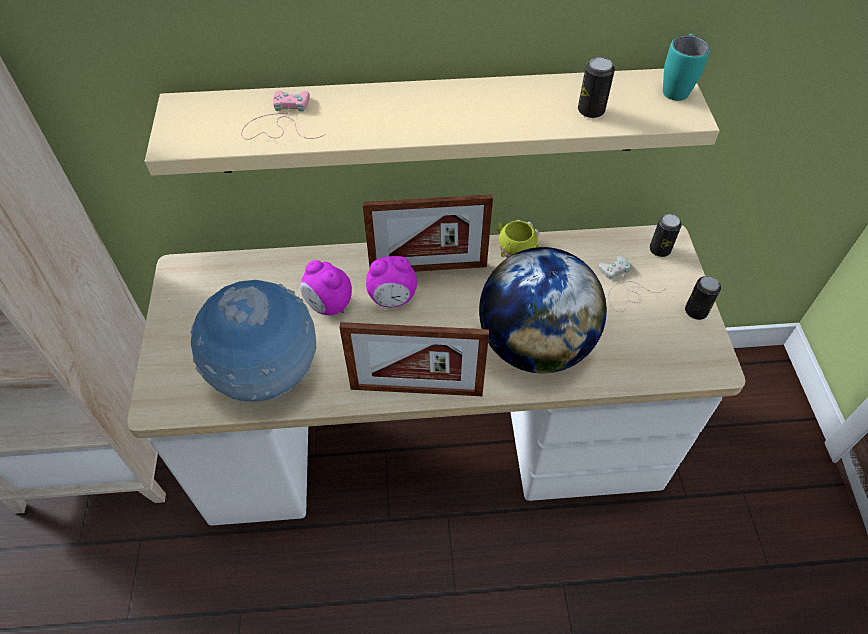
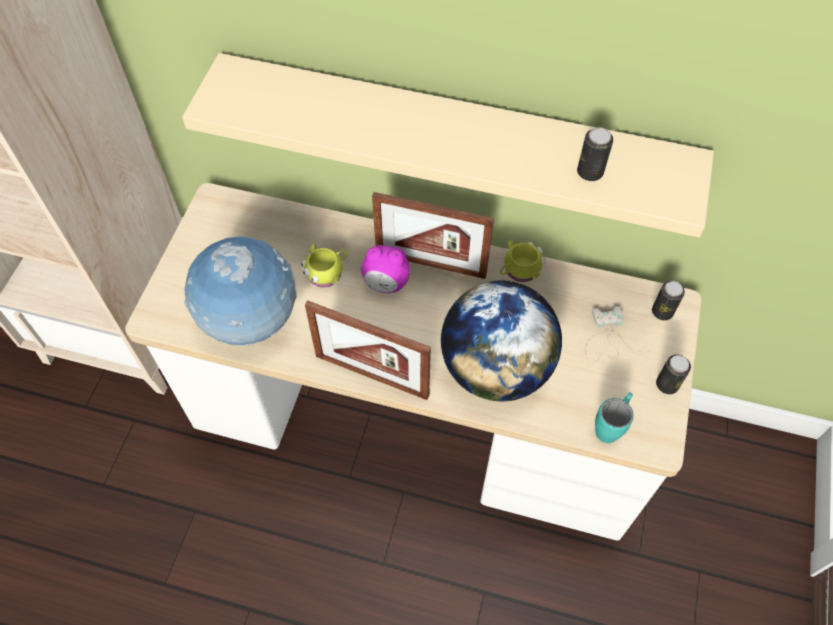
camera: 20 degrees right, 5 degrees up
pink game controller [241,91,326,139] -> none
alarm clock [300,260,352,315] -> yellow mug [301,244,348,288]
turquoise mug [663,34,710,101] -> turquoise mug moved to [595,392,634,443]

